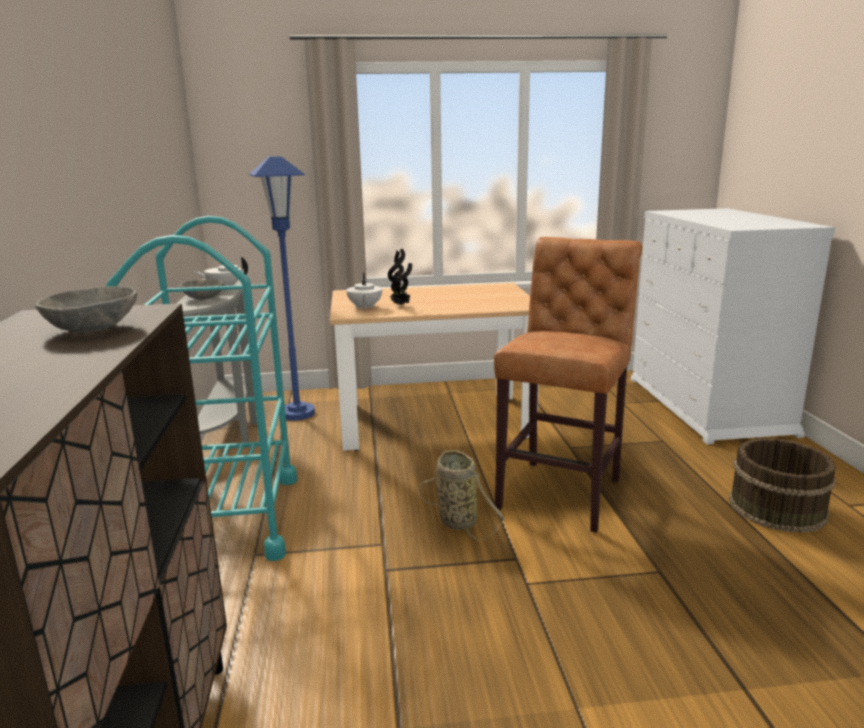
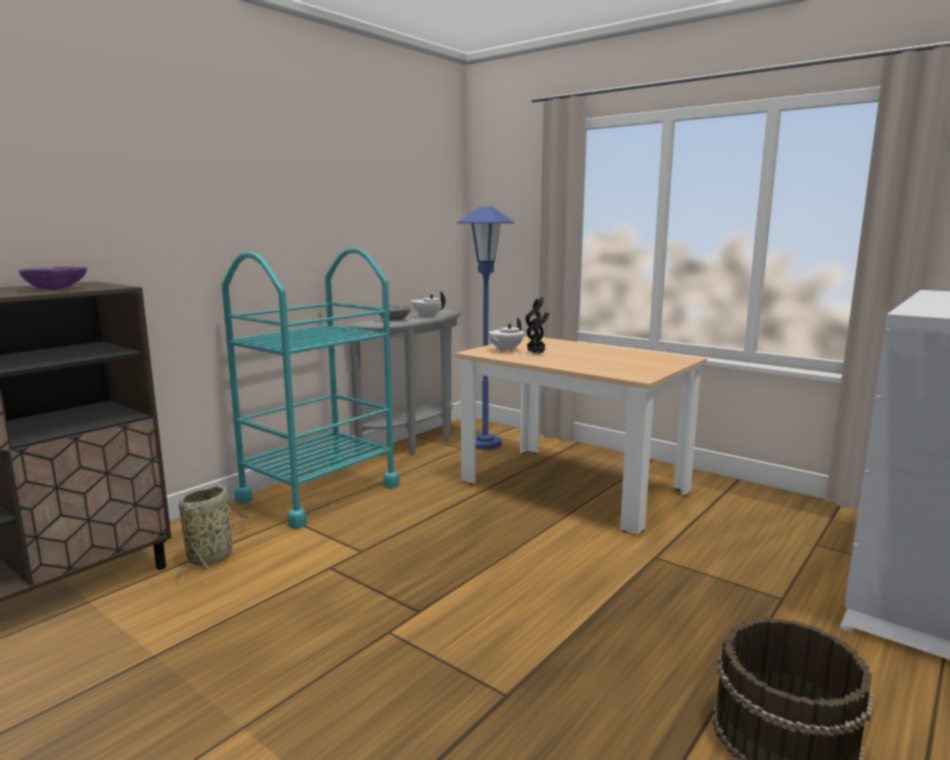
camera: 45 degrees right, 5 degrees down
grey bowl [35,286,137,333] -> purple bowl [19,266,87,290]
basket [418,450,505,540] -> basket moved to [176,486,248,578]
brown stool [494,237,642,533] -> none

